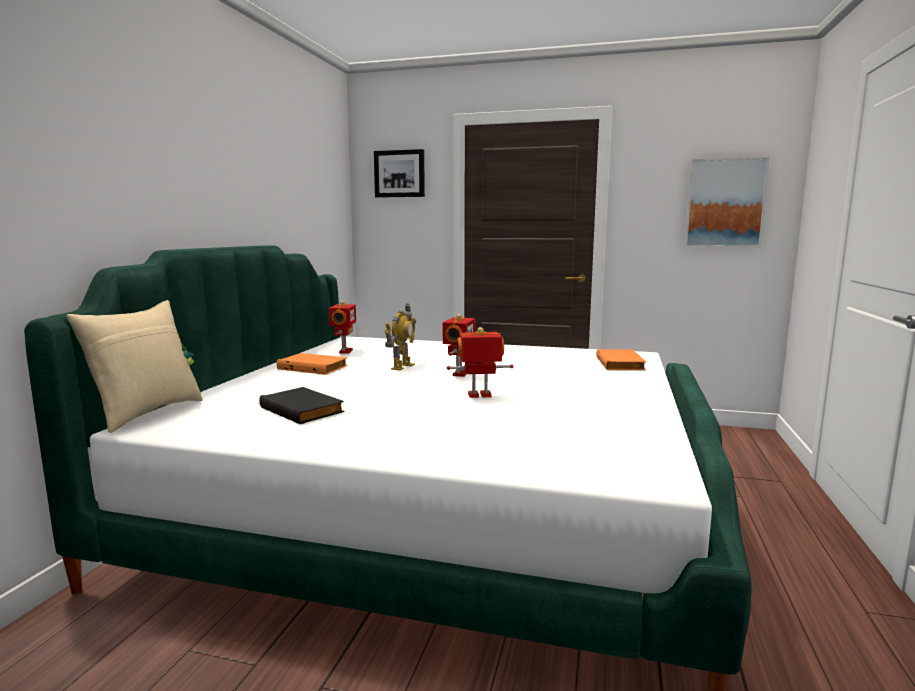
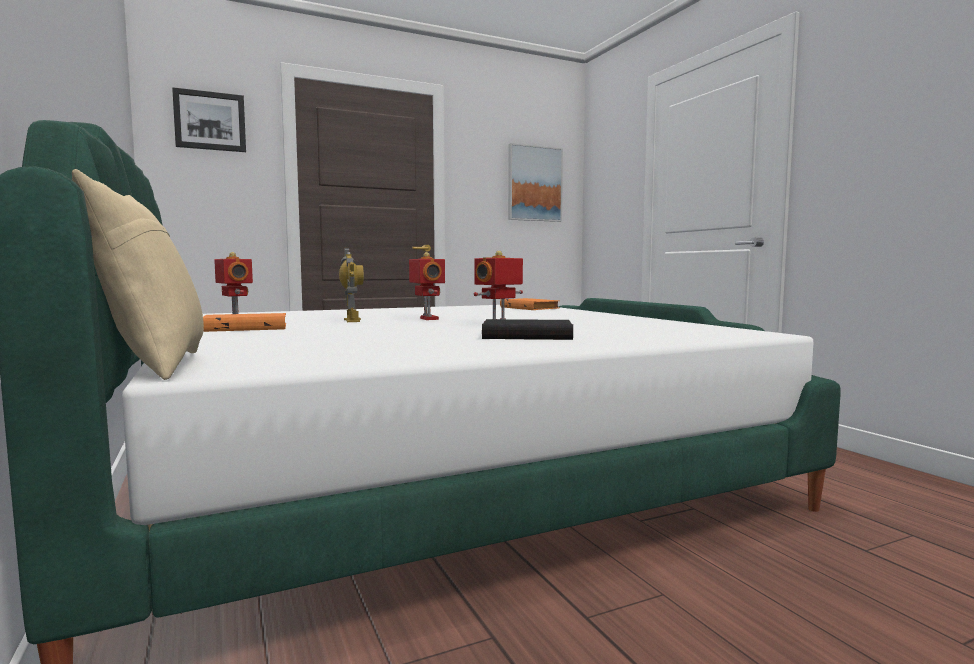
camera: 40 degrees left, 5 degrees down
black book [259,387,344,424] -> black book moved to [482,319,573,340]

